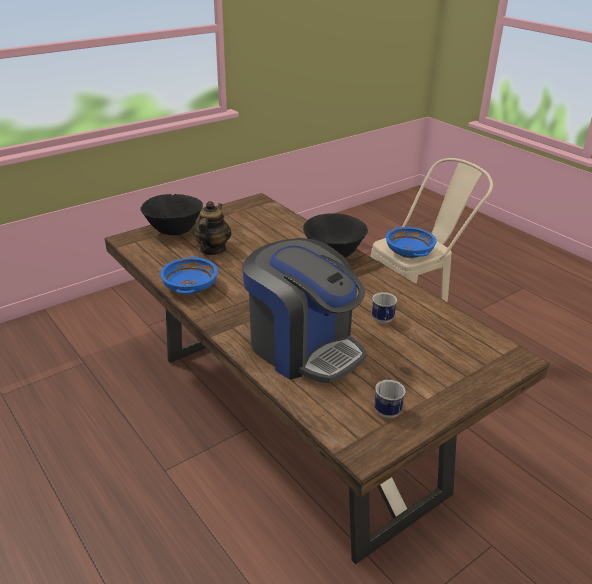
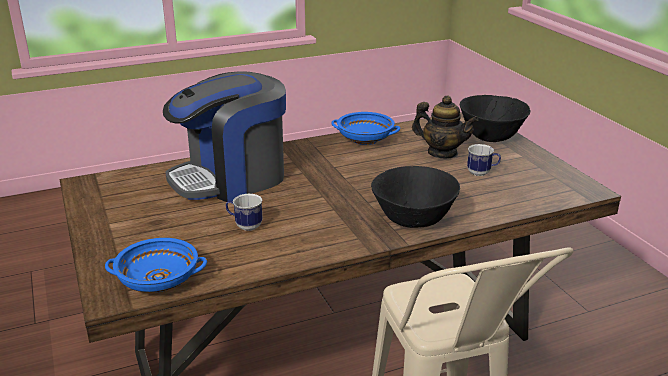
camera: 105 degrees right, 5 degrees down
mug [375,378,405,418] -> mug moved to [467,144,501,176]
blue bowl [386,227,437,258] -> blue bowl moved to [105,238,207,293]

